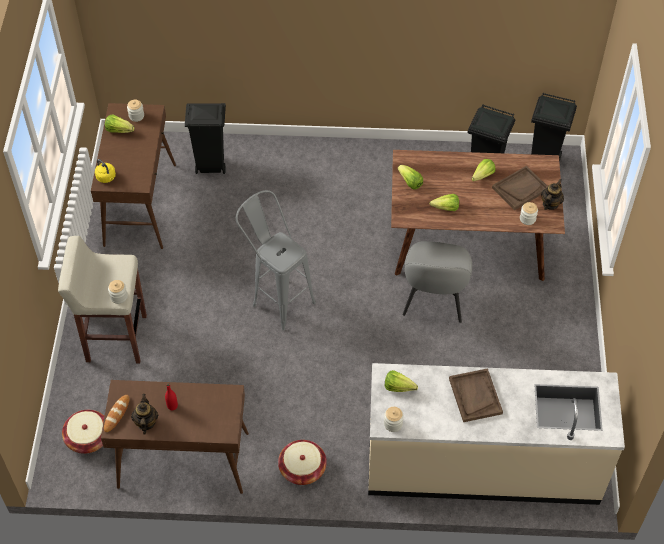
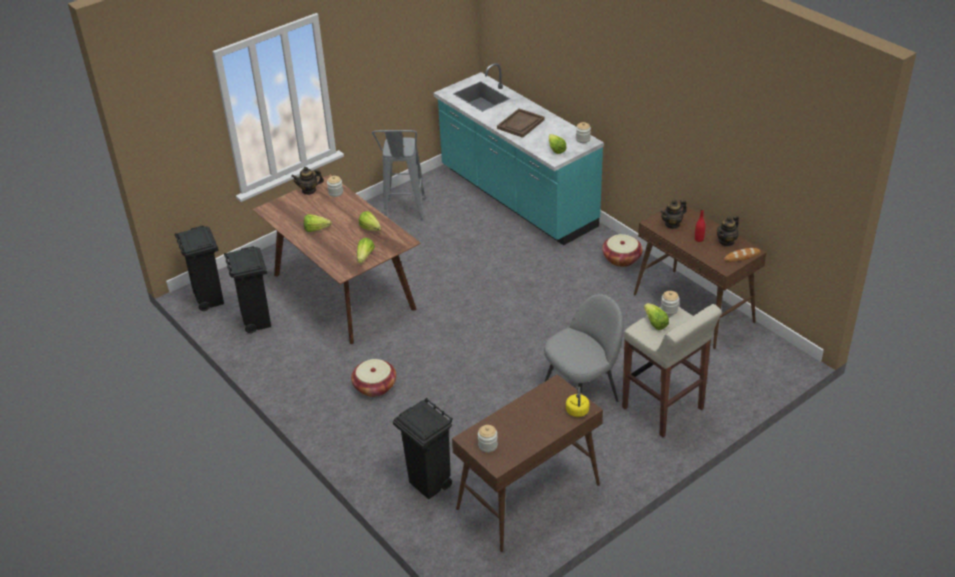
camera: 130 degrees left, 15 degrees down
basket [62,410,104,454] -> basket moved to [351,359,396,397]
lettuce [105,115,134,133] -> lettuce moved to [644,303,669,330]
grey stool [236,190,316,331] -> grey stool moved to [372,130,426,221]
beige counter [368,363,625,505] -> turquoise counter [434,63,604,245]
grey chair [402,241,472,323] -> grey chair moved to [544,294,623,402]
brown tray [492,166,548,210] -> none
none -> teapot [661,199,687,229]

